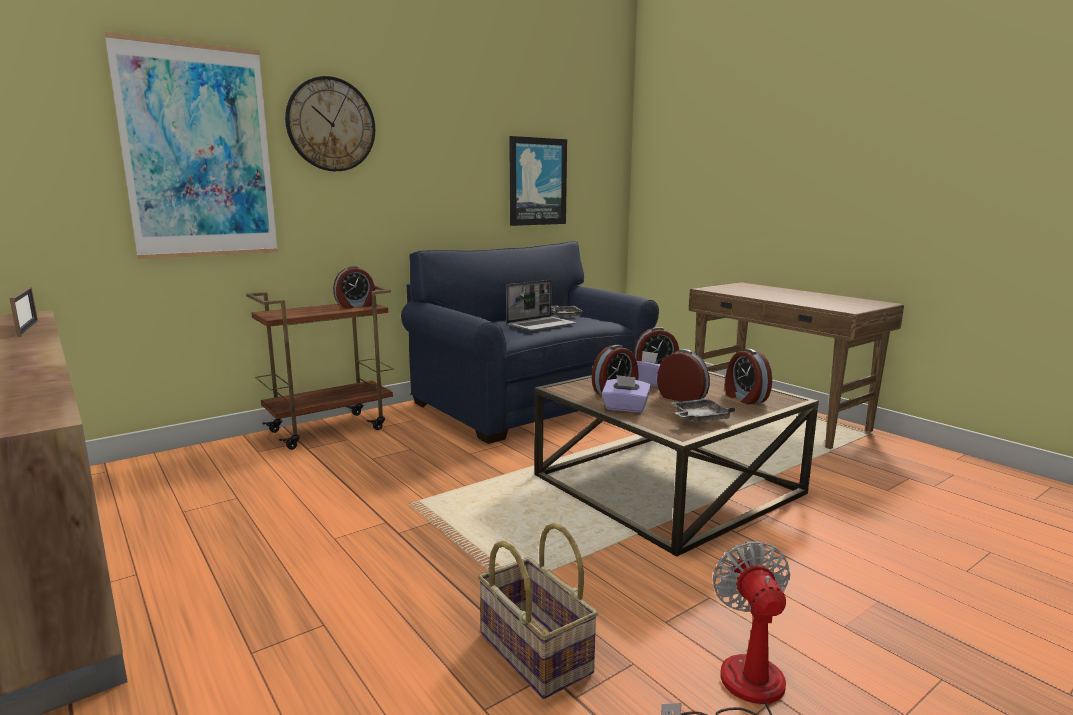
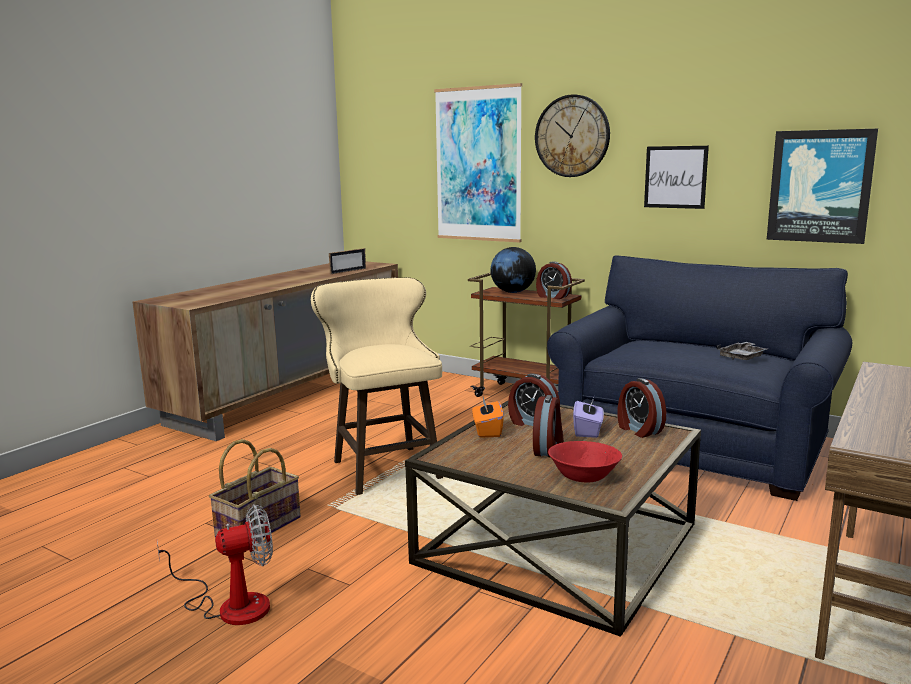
camera: 70 degrees right, 0 degrees up
laptop [506,280,576,332] -> none
purple tissue box [602,375,651,413] -> orange tissue box [472,397,504,438]
grey tray [671,399,735,422] -> none
alarm clock [725,349,772,404] -> red bowl [548,441,622,482]
none -> beige stool [311,277,443,495]
none -> globe [491,247,536,293]
none -> picture [644,146,709,209]

